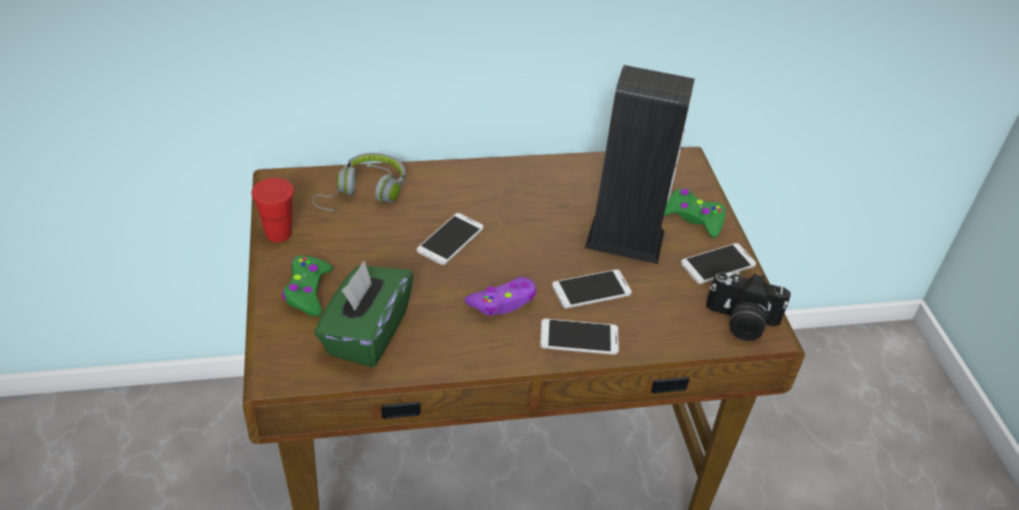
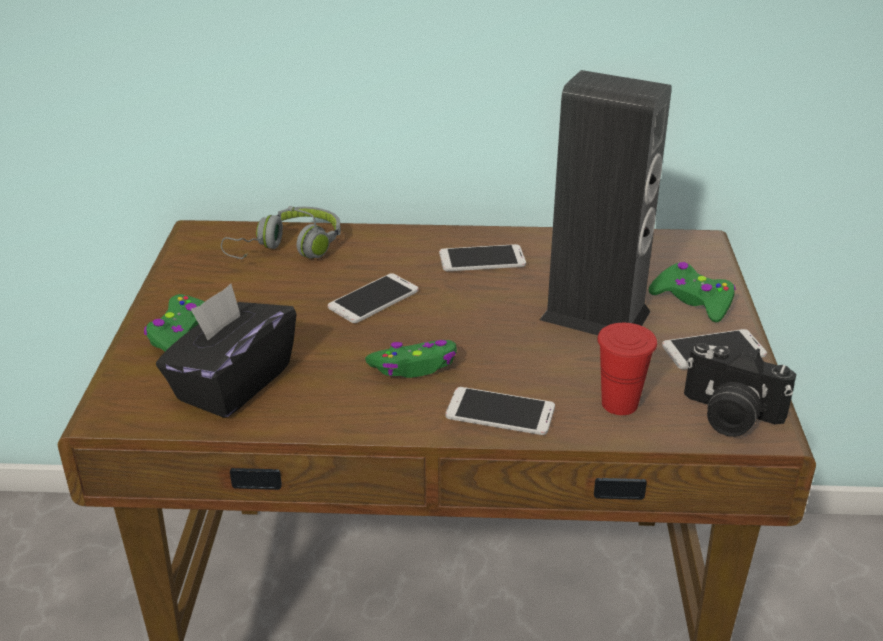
camera: 15 degrees right, 10 degrees down
red cup [252,178,294,242] -> red cup moved to [597,323,657,415]
green tissue box [315,261,414,367] -> black tissue box [156,284,297,418]
purple game controller [464,277,537,315] -> green game controller [365,340,457,378]
phone [552,270,632,308] -> phone moved to [439,244,526,271]

